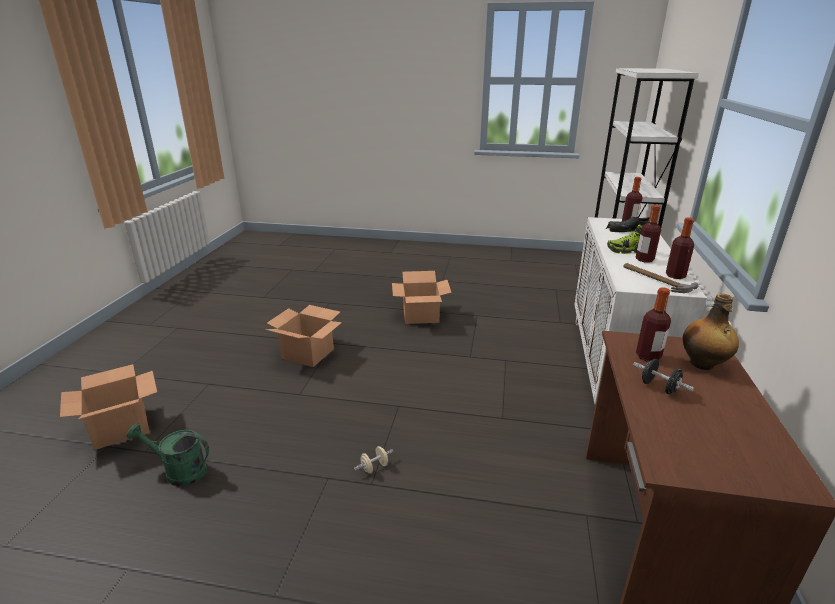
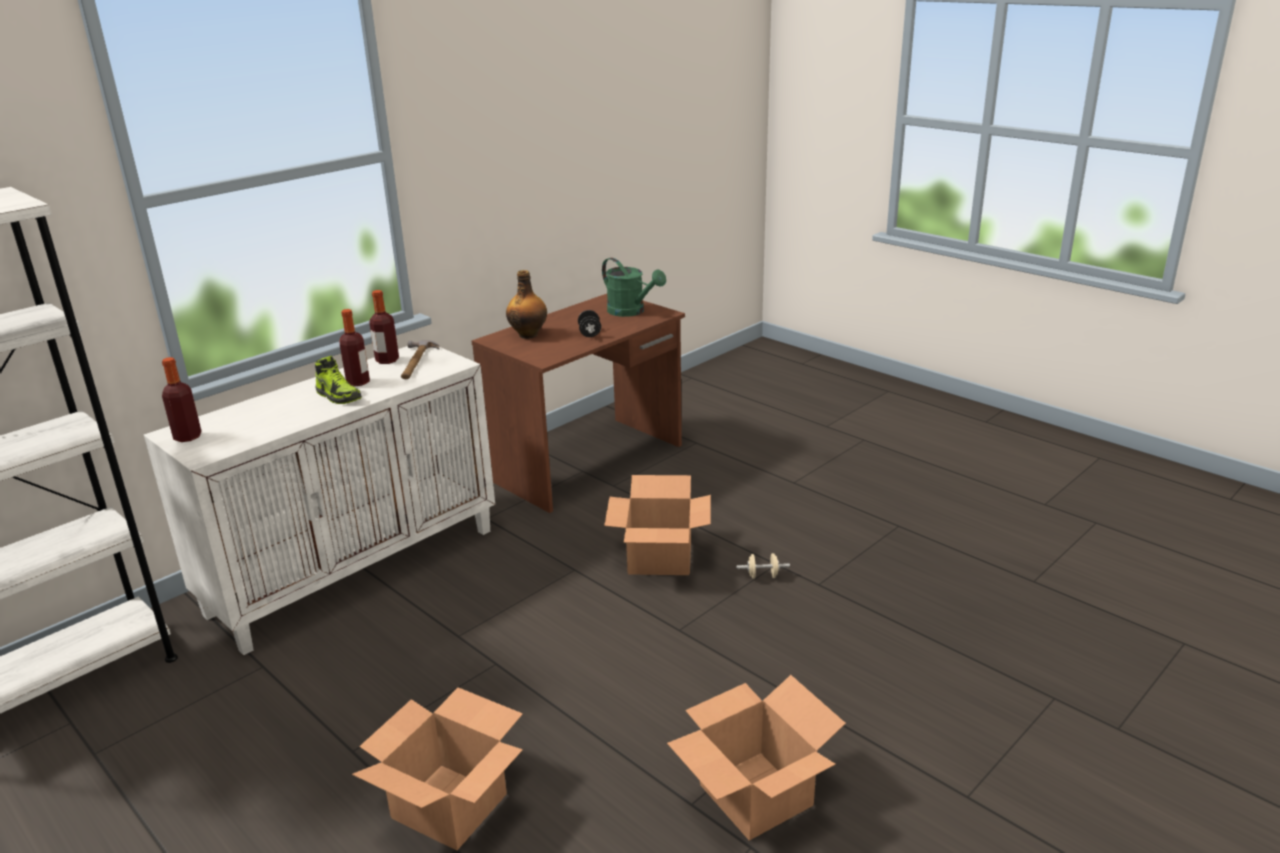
camera: 145 degrees left, 0 degrees up
cardboard box [60,364,157,450] -> cardboard box moved to [604,475,711,575]
green watering can [127,423,209,486] -> green watering can moved to [602,258,666,317]
black shoe [606,217,650,232] -> none
bottle [636,287,671,362] -> none

